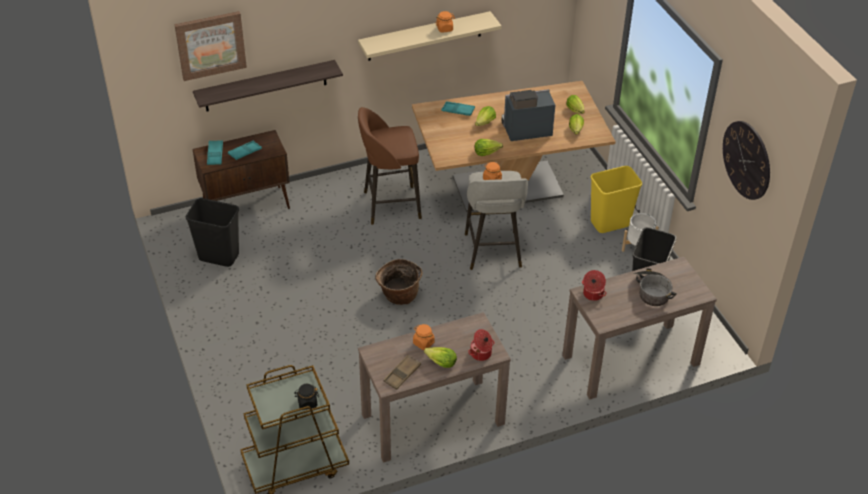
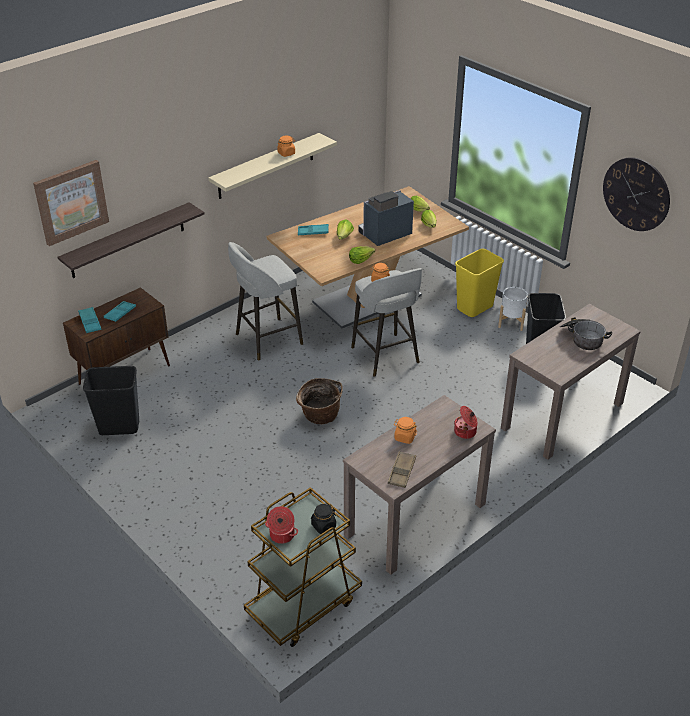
camera: 20 degrees left, 5 degrees down
brown stool [358,107,422,225] -> grey stool [228,242,303,361]
lettuce [424,347,457,368] -> none
cooking pot [582,270,606,301] -> cooking pot moved to [265,506,298,544]

